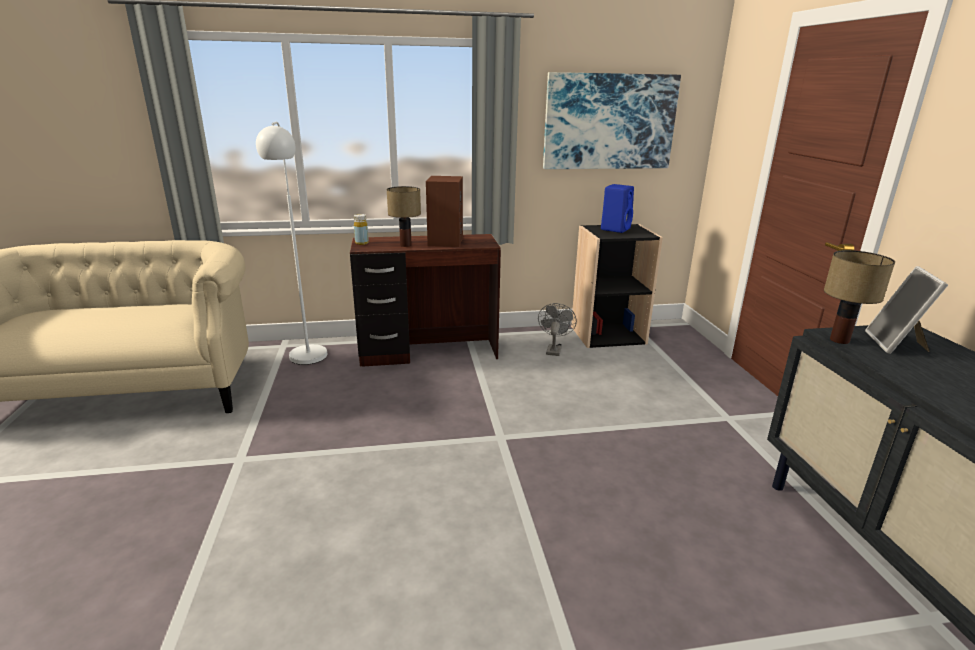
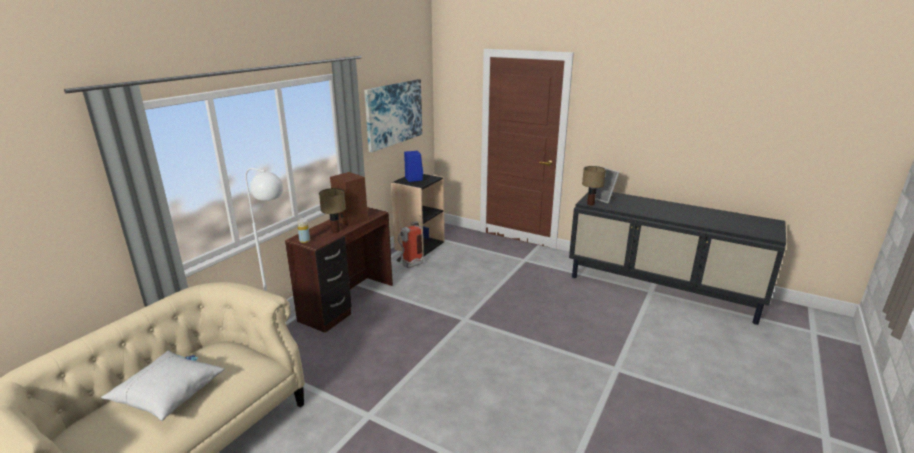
camera: 50 degrees left, 0 degrees up
grey fan [538,303,577,356] -> fire extinguisher [396,221,423,268]
none -> grey pillow [101,350,225,421]

